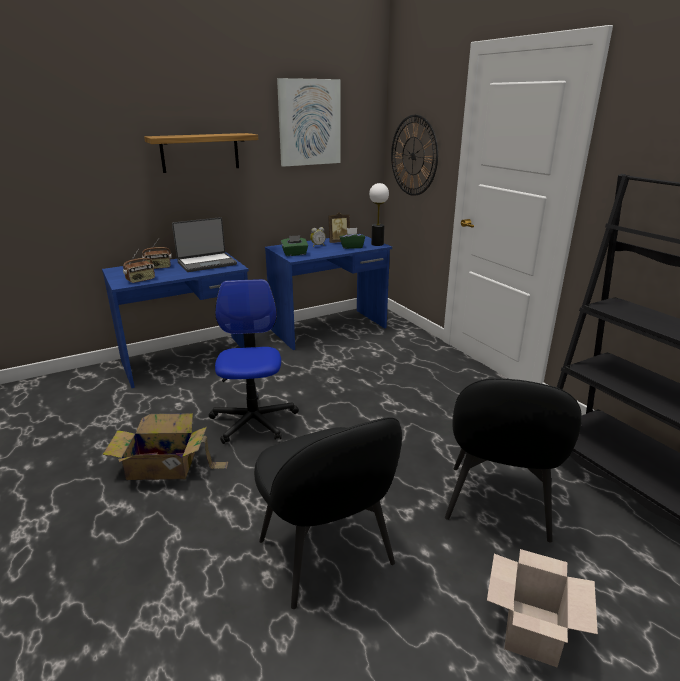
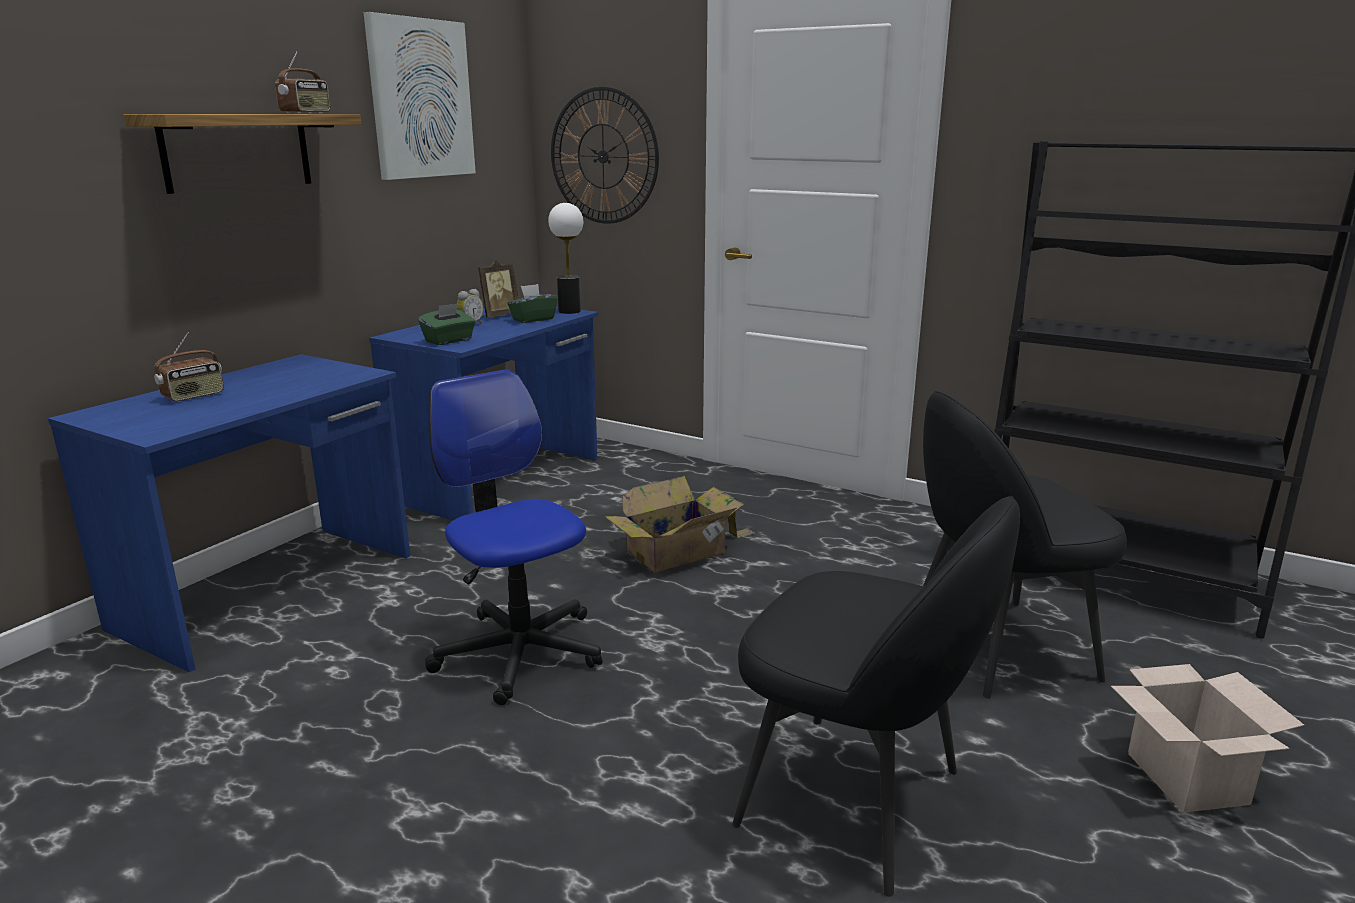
camera: 30 degrees left, 5 degrees down
cardboard box [102,413,228,480] -> cardboard box moved to [605,476,755,573]
radio [123,249,155,283] -> radio moved to [275,51,330,114]
laptop [172,217,237,272] -> none
black chair [445,378,582,542] -> black chair turned 90 degrees clockwise [923,391,1127,699]

